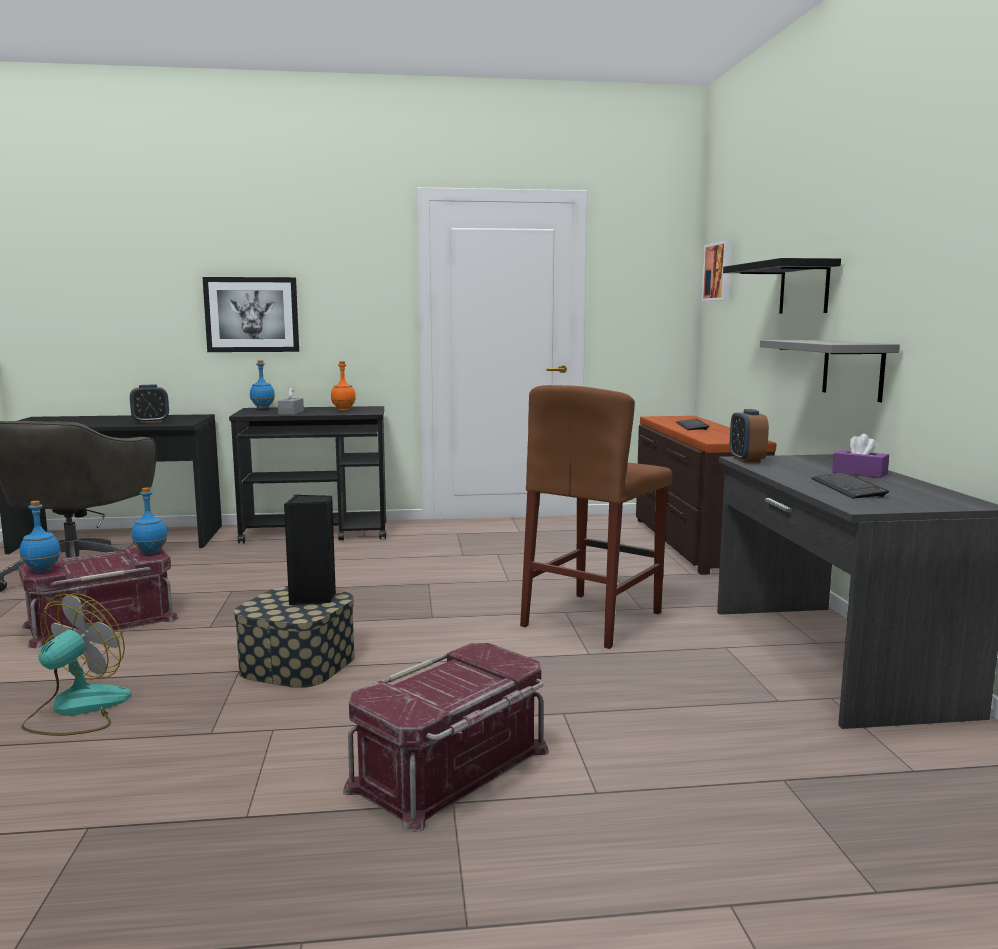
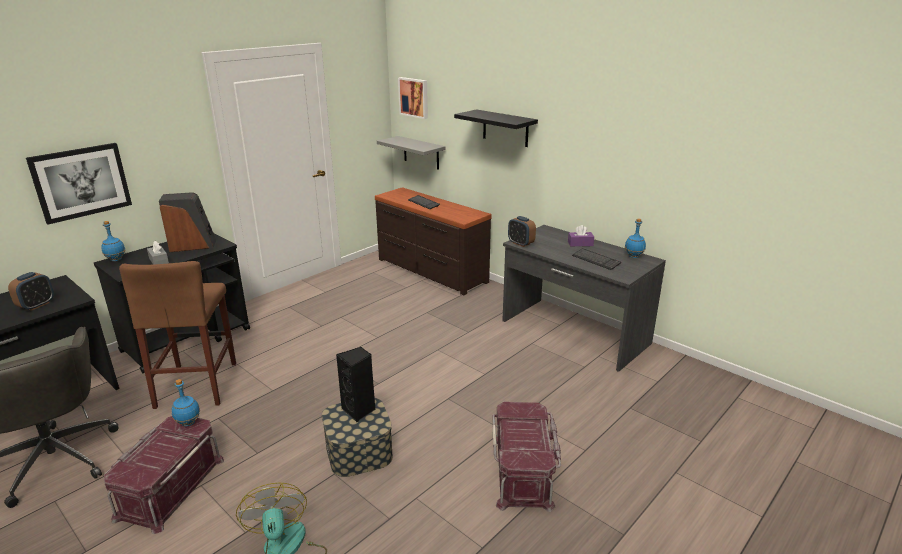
camera: 40 degrees left, 15 degrees up
blue bottle [20,501,61,573] -> blue bottle moved to [625,218,646,258]
orange bottle [331,361,356,411] -> speaker [159,192,216,252]
brown stool [520,385,672,649] -> brown stool moved to [119,261,236,409]
grey shelf [760,340,900,402] -> grey shelf moved to [377,136,445,170]

